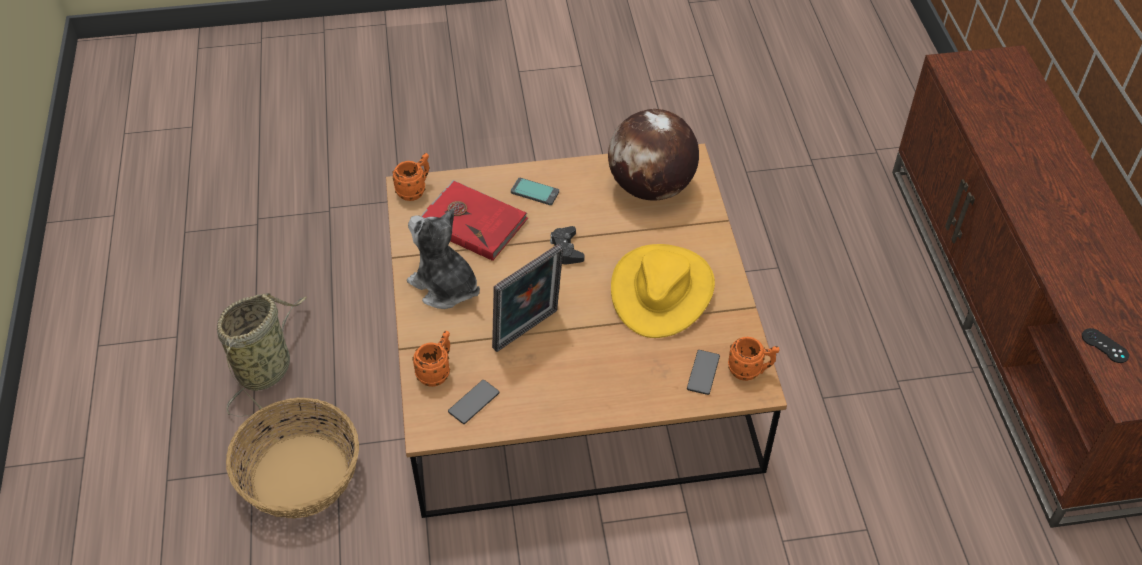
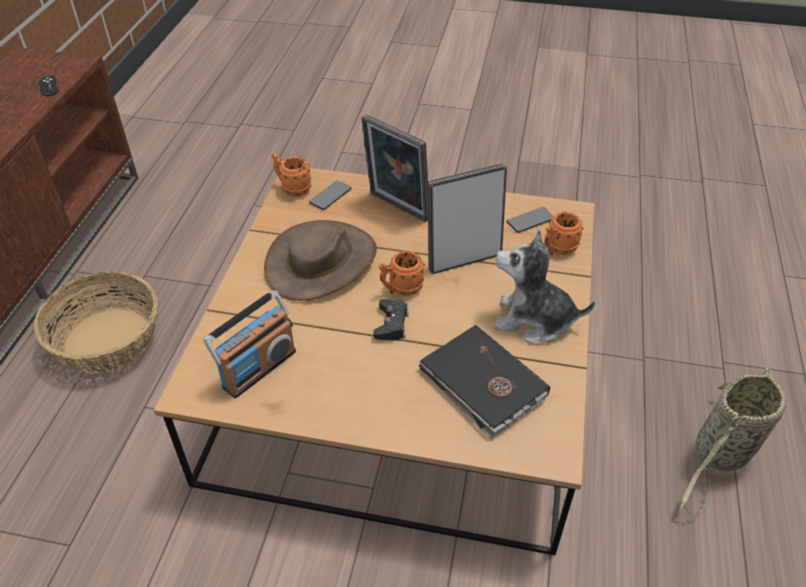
camera: 160 degrees left, 5 degrees down
basket [226,397,359,518] -> basket moved to [34,271,158,374]
orange mug [393,153,429,201] -> orange mug moved to [378,251,425,296]
plush toy [407,208,480,309] -> plush toy turned 135 degrees clockwise [494,230,595,343]
red book [421,180,528,261] -> black book [418,325,550,438]
phone [511,178,559,205] -> none
globe [608,109,699,201] -> radio [203,290,296,398]
yellow hat [611,244,715,338] -> brown hat [264,220,377,301]
none -> picture frame [361,114,428,222]

